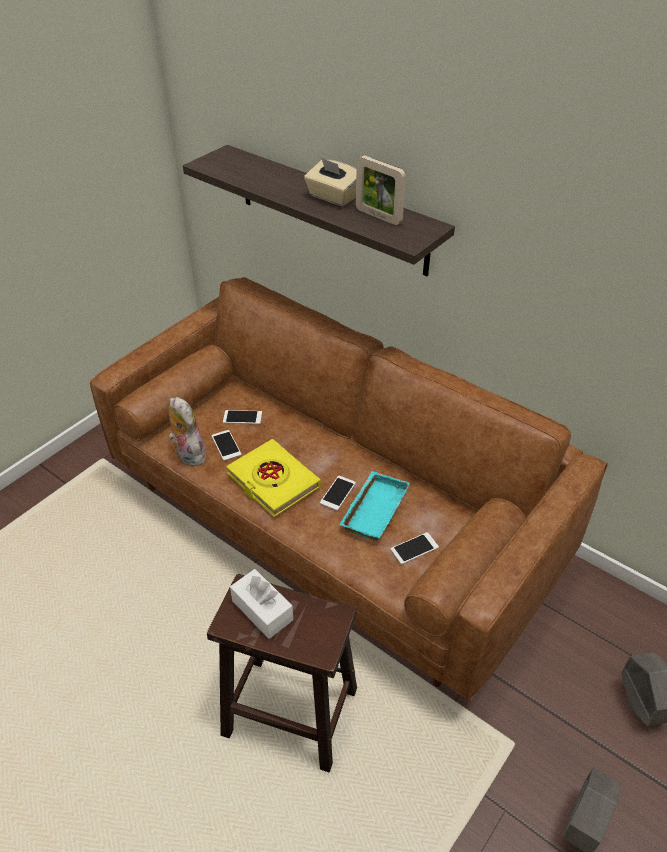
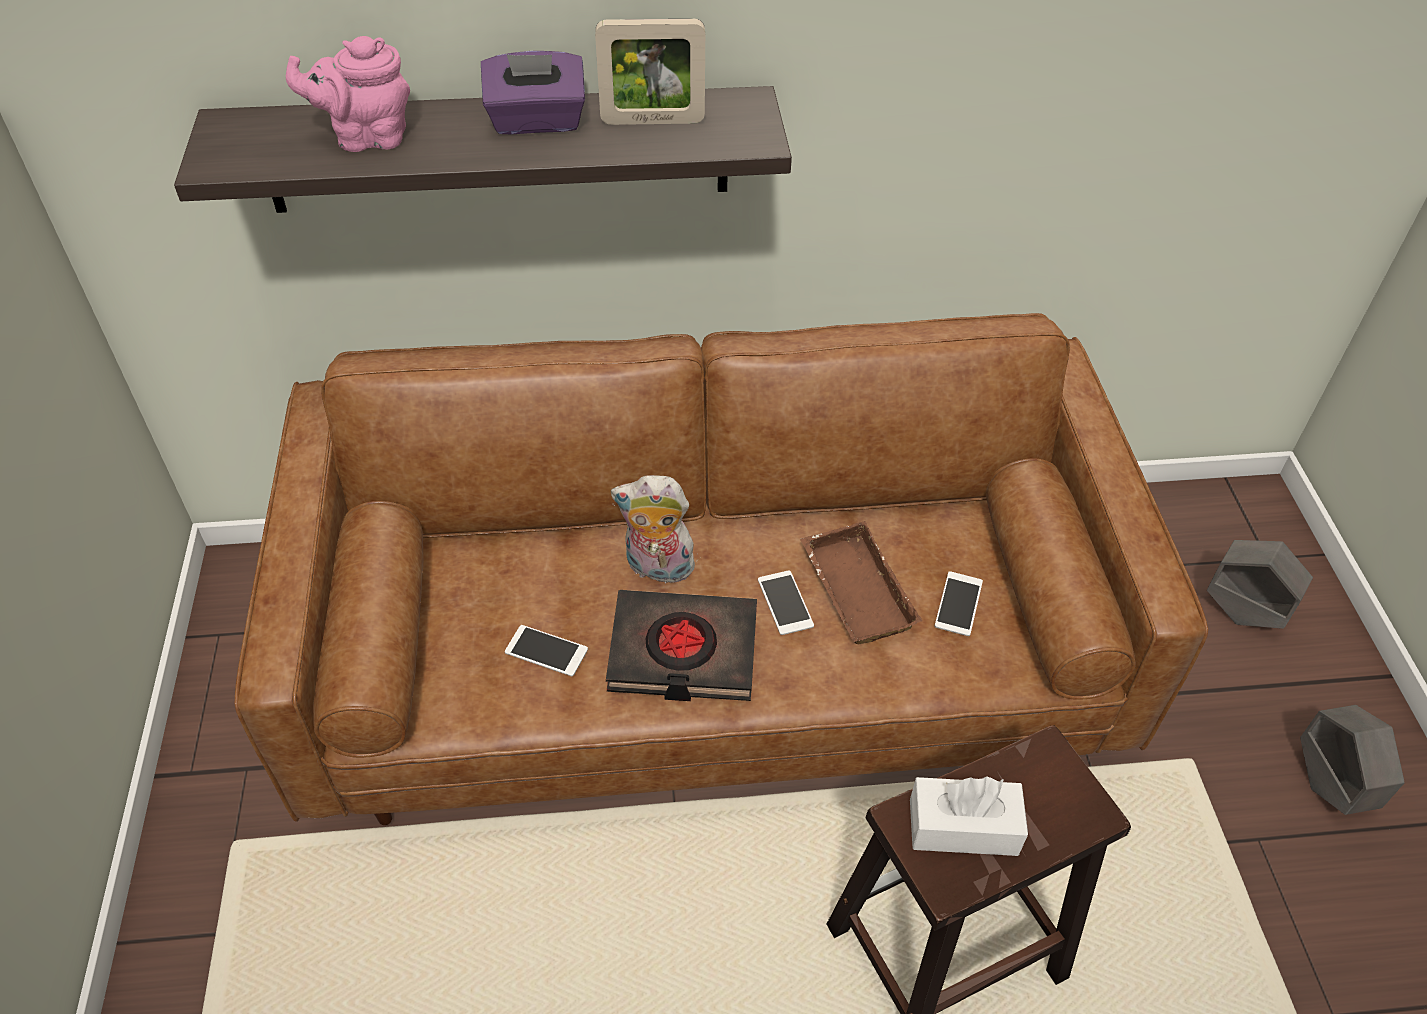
camera: 45 degrees left, 5 degrees up
plush toy [168,397,206,466] -> plush toy moved to [611,475,695,583]
phone [223,410,262,424] -> none
yellow book [226,439,321,517] -> black book [606,590,757,701]
beige tissue box [304,158,356,206] -> purple tissue box [481,51,585,134]
turquoise tray [339,471,410,541] -> brown tray [801,521,922,644]
none -> pink teapot [286,36,410,152]

